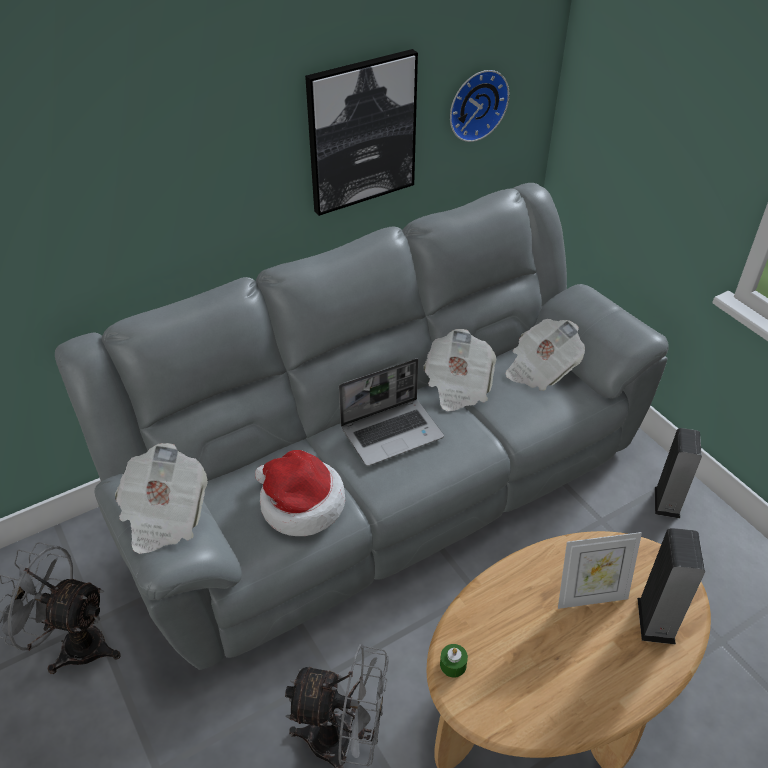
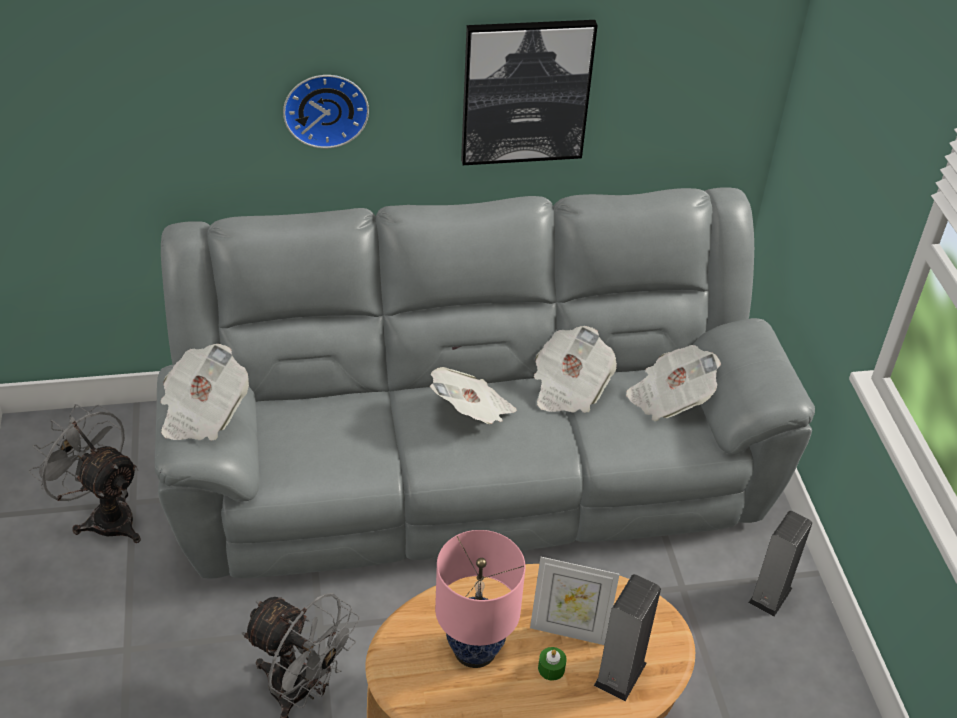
camera: 20 degrees right, 0 degrees up
hat [255,450,345,536] -> none
laptop [339,358,444,466] -> newspaper [430,367,517,424]
green candle [440,644,468,678] -> green candle moved to [538,647,567,680]
wall clock [450,70,509,142] -> wall clock moved to [283,75,369,148]
none -> pink table lamp [435,530,526,668]

